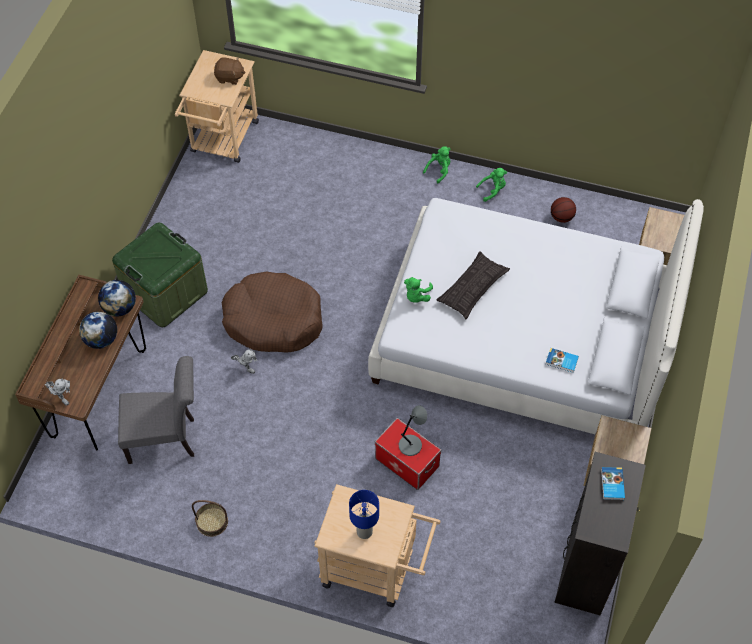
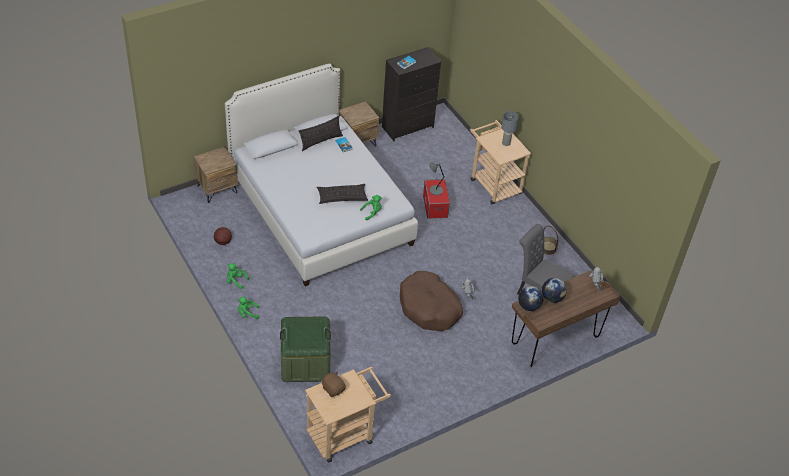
camera: 140 degrees left, 10 degrees down
green storage box [112,223,208,327] -> green storage box moved to [280,316,331,382]
blue table lamp [349,490,379,539] -> grey table lamp [501,111,519,146]
none -> pillow [299,116,343,151]

